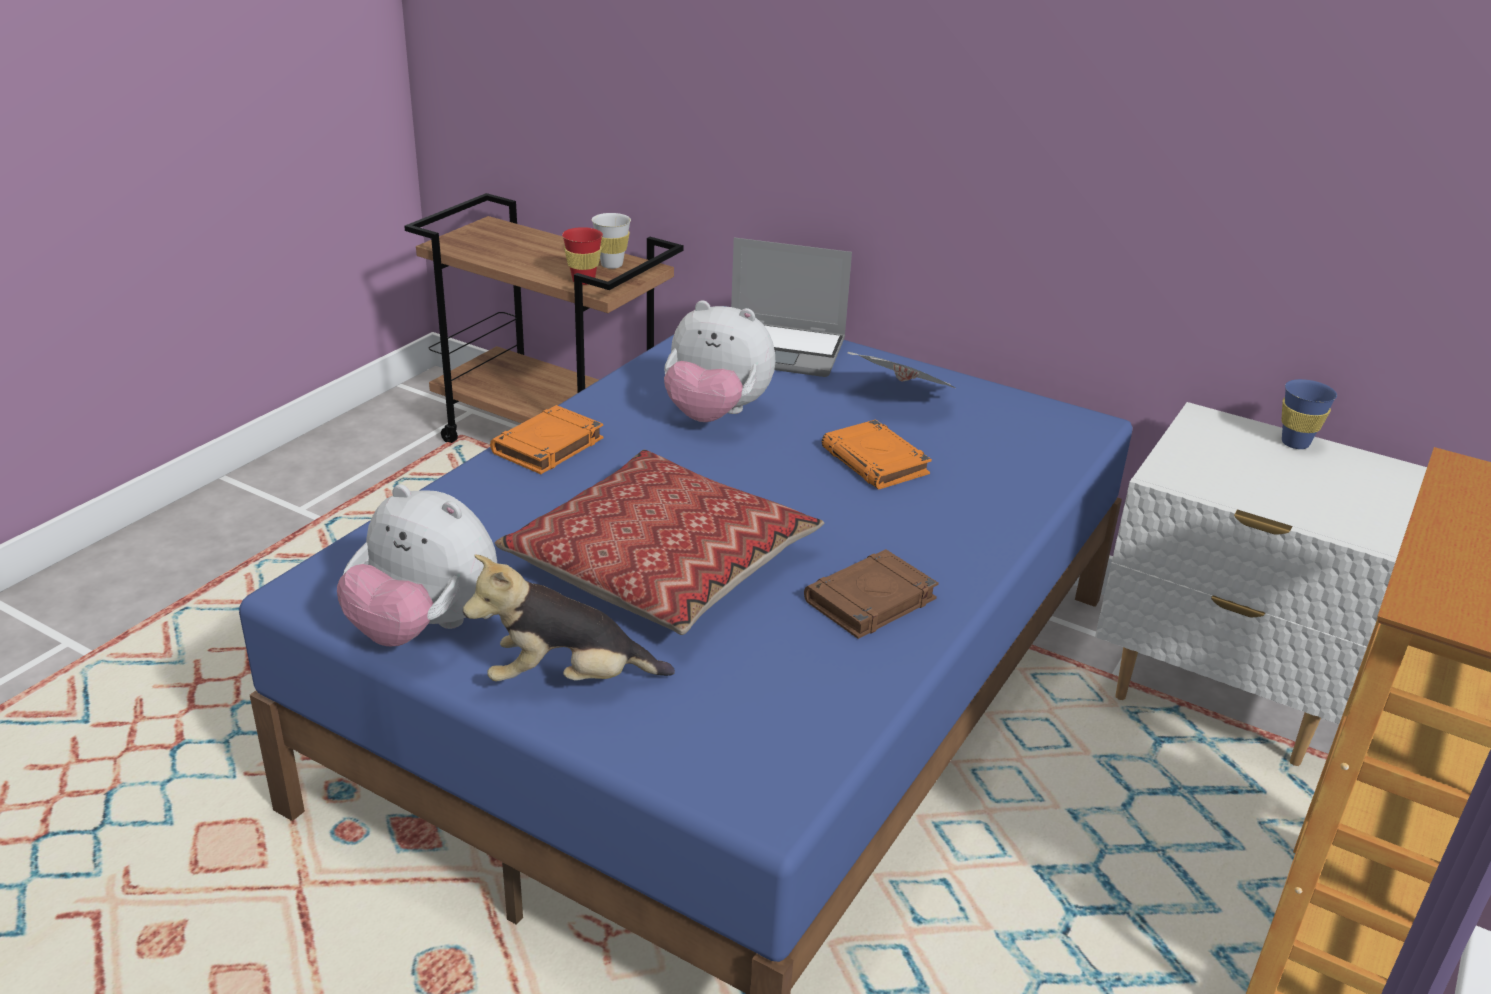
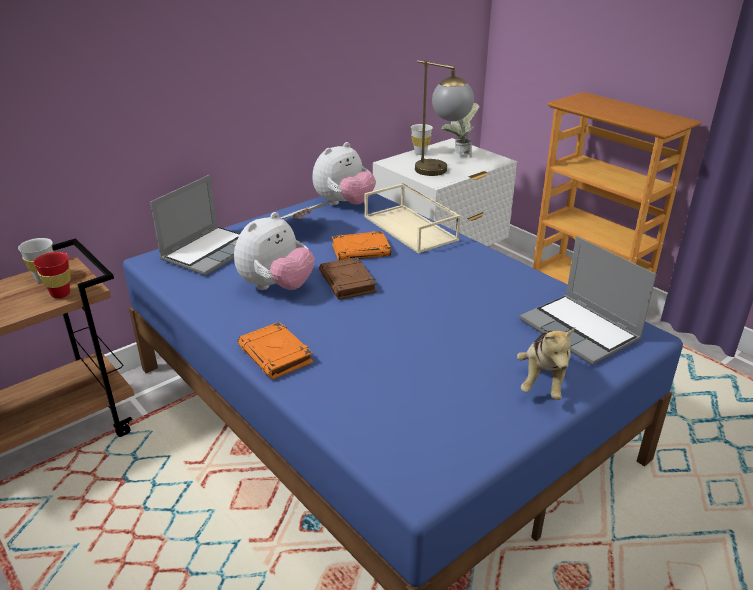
camera: 70 degrees left, 0 degrees up
plush toy [337,484,497,646] -> plush toy moved to [313,142,376,205]
pillow [494,450,824,635] -> none
brown book [804,549,939,639] -> brown book moved to [319,257,377,300]
blue cup [1281,379,1337,449] -> white cup [411,124,433,155]
none -> beige tray [364,183,461,254]
none -> table lamp [415,60,474,176]
none -> potted plant [442,103,479,158]
none -> laptop [520,236,656,365]

